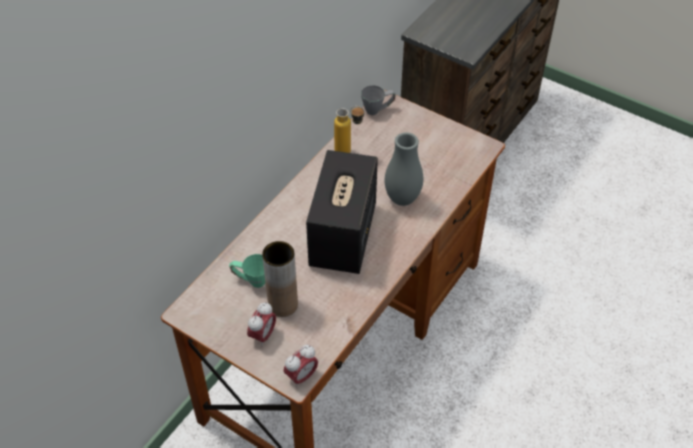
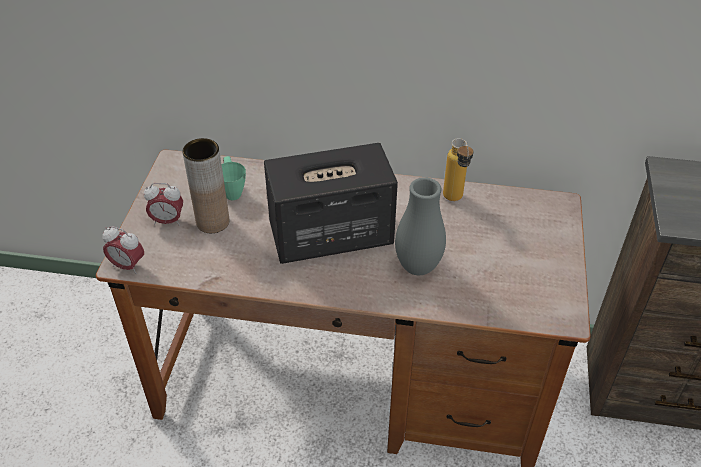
camera: 65 degrees right, 5 degrees down
grey mug [361,85,396,115] -> none

